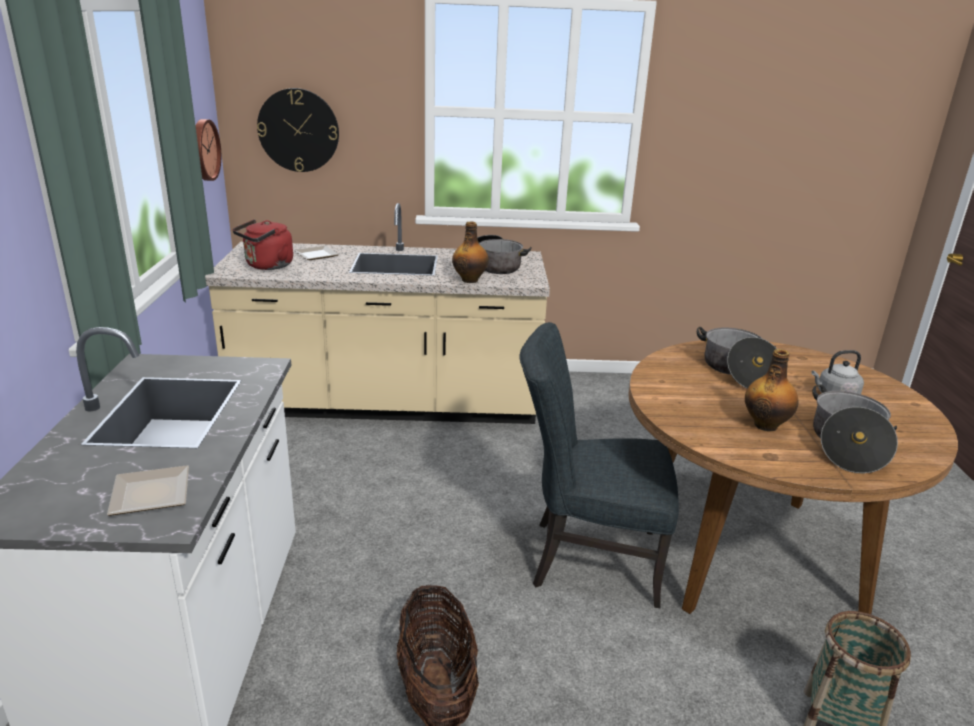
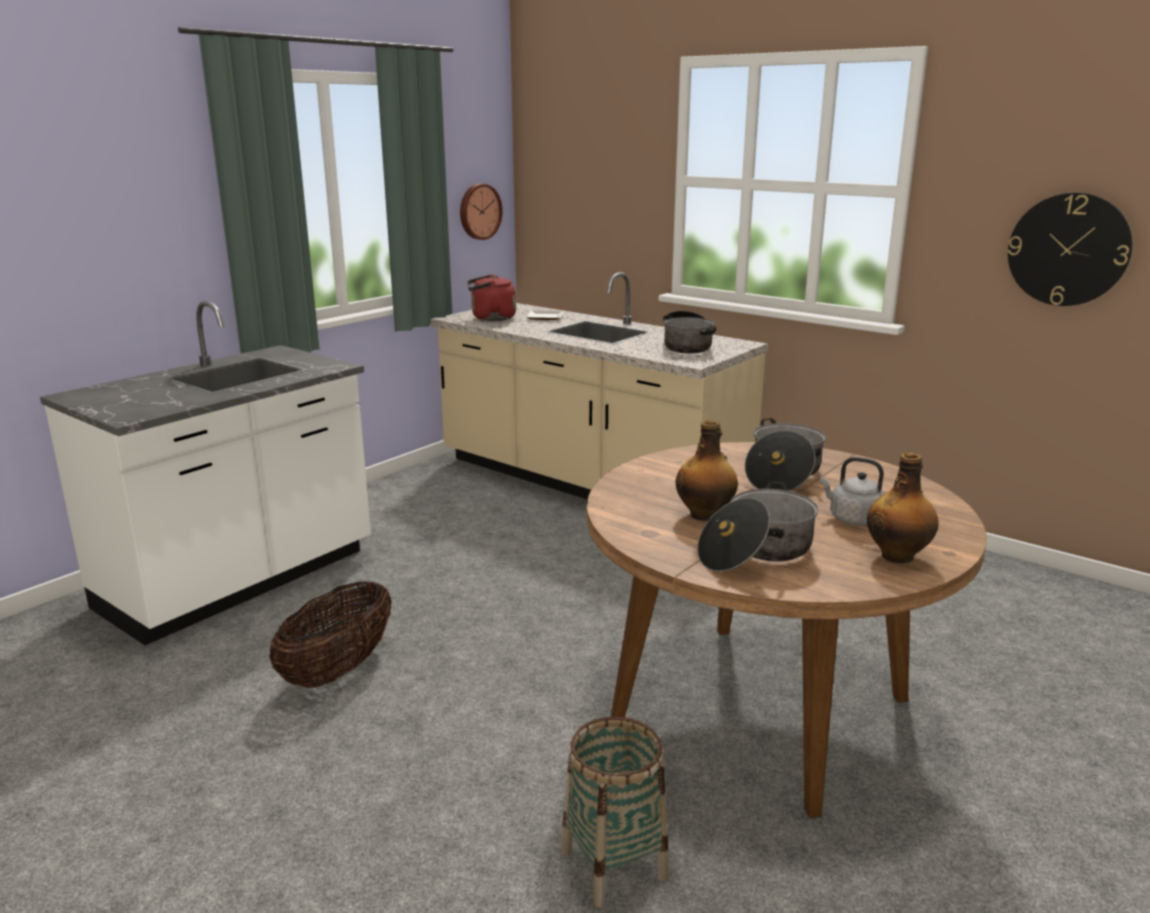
camera: 40 degrees right, 5 degrees down
plate [107,465,189,516] -> none
wall clock [257,88,339,172] -> wall clock moved to [1008,192,1132,306]
bottle [452,221,489,283] -> bottle moved to [867,453,939,564]
grey chair [519,322,679,608] -> none

